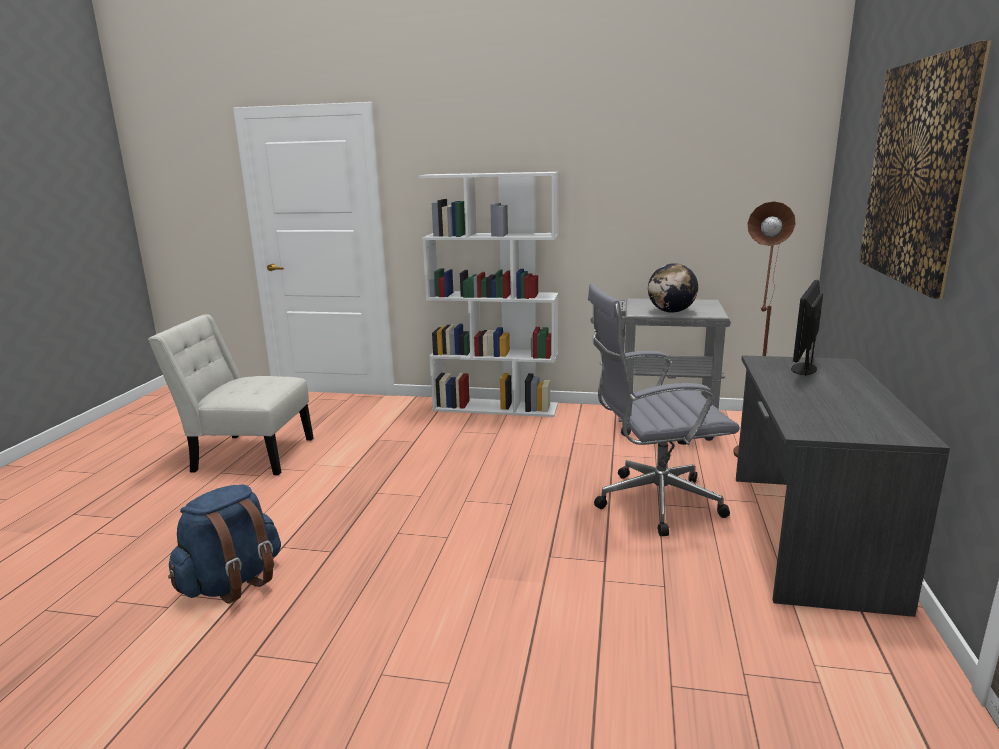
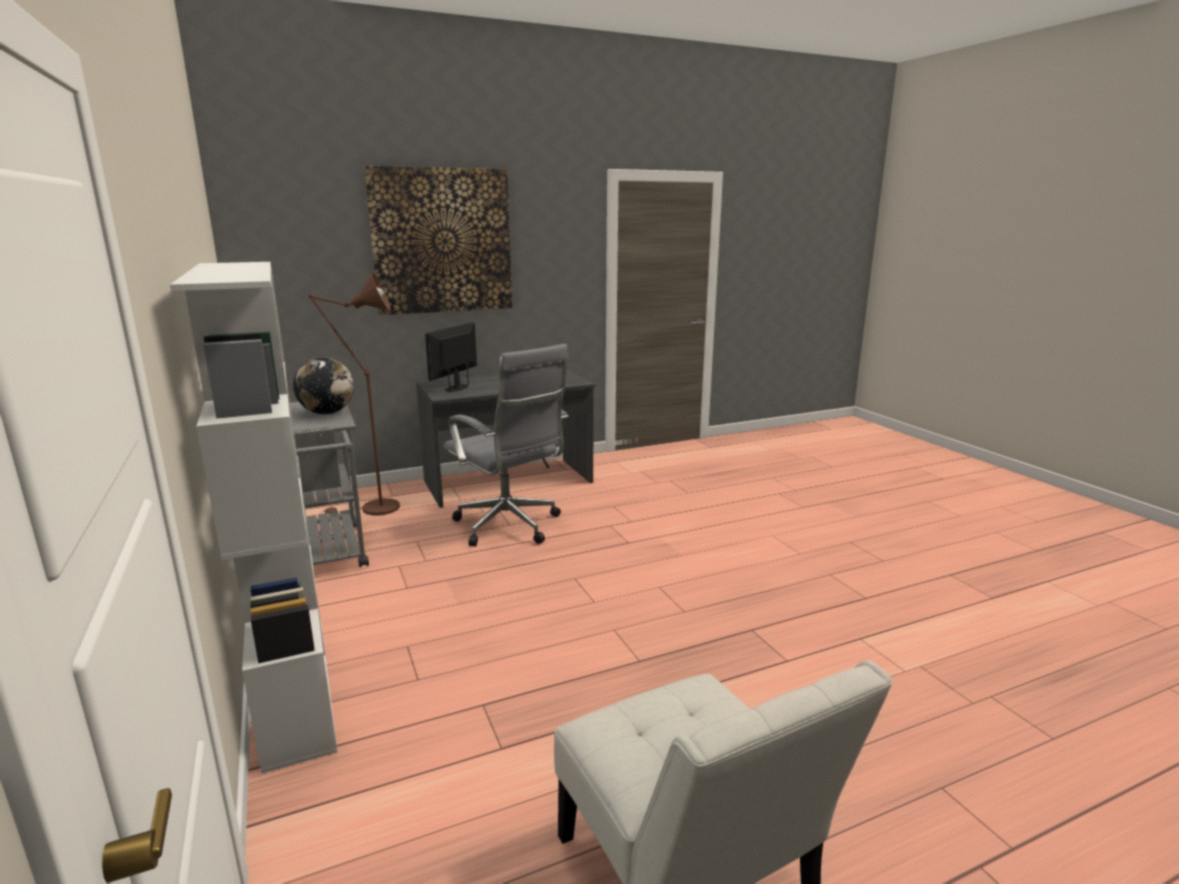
camera: 125 degrees left, 0 degrees up
blue backpack [168,485,281,604] -> none
monitor [791,280,823,376] -> monitor turned 120 degrees clockwise [425,322,477,392]

